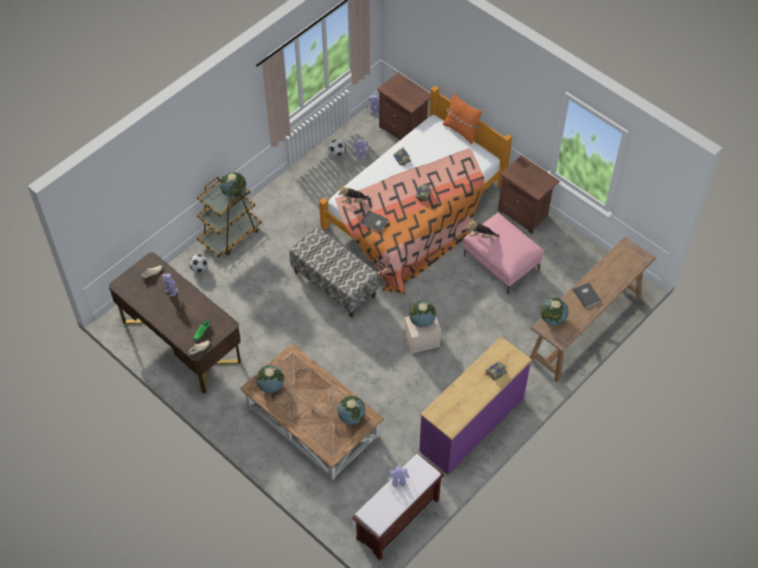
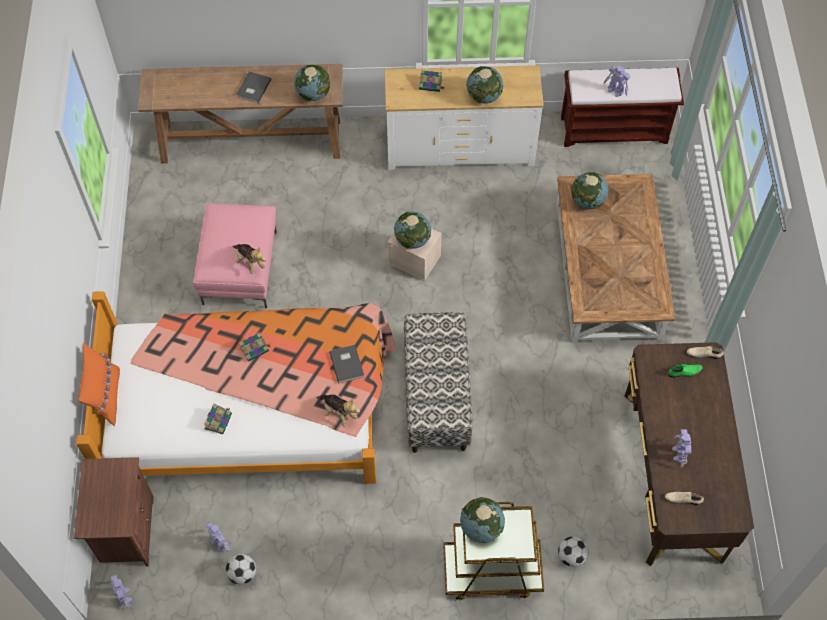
camera: 135 degrees left, 5 degrees up
globe [256,365,284,393] -> globe moved to [467,66,503,104]
purple dresser [419,337,532,474] -> white dresser [385,65,544,170]
brown nightstand [498,155,560,234] -> none

